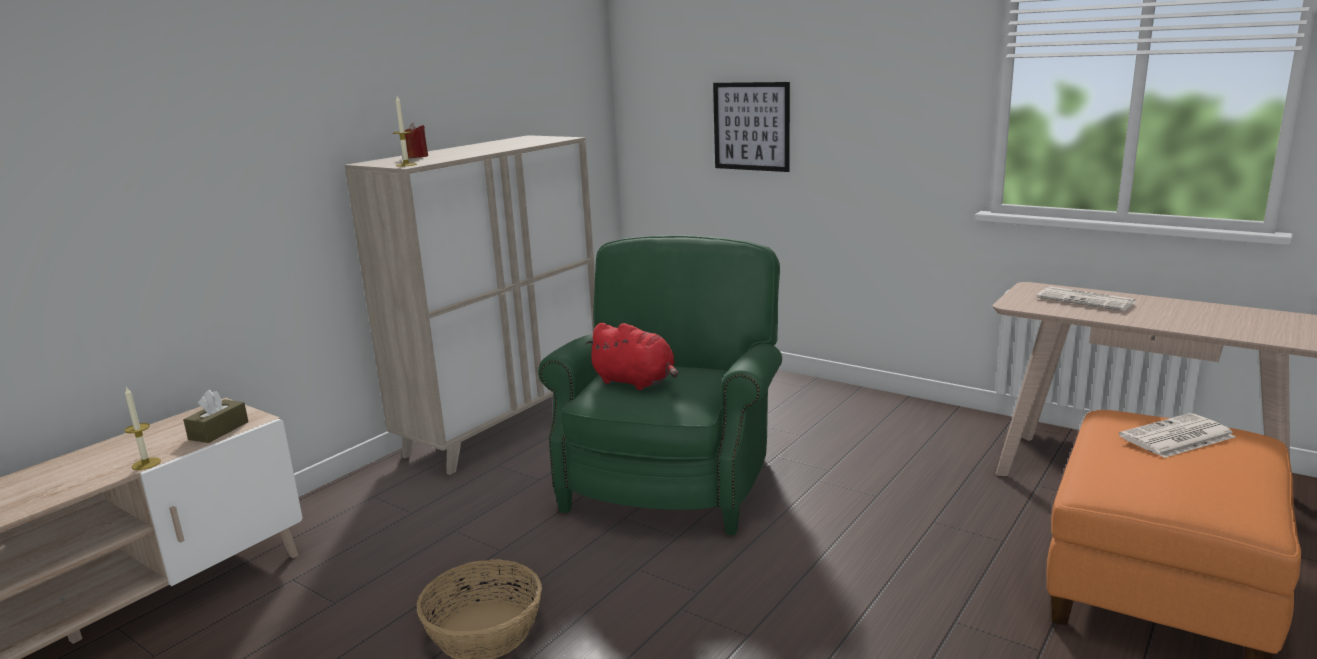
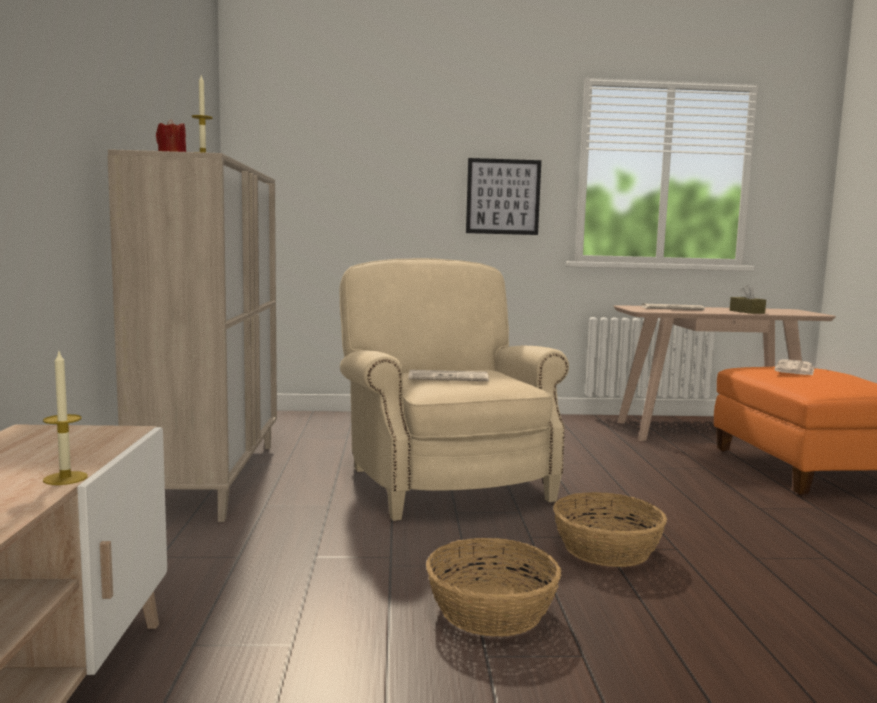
camera: 40 degrees left, 10 degrees down
brown tissue box [183,390,248,443] -> brown tissue box moved to [730,285,766,314]
green armchair [538,235,782,535] -> beige armchair [340,258,569,521]
red plush toy [585,322,678,390] -> newspaper [409,370,489,381]
picture [713,82,790,172] -> picture moved to [466,158,541,235]
none -> basket [553,492,667,567]

